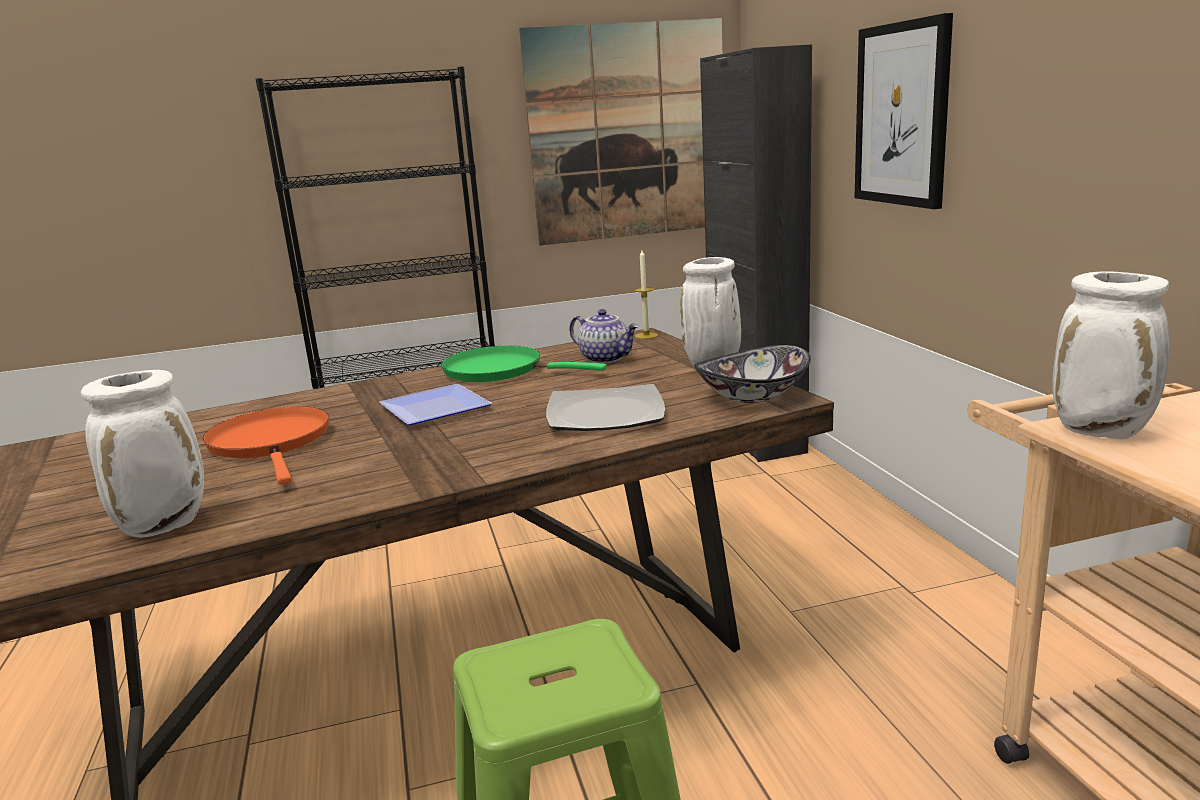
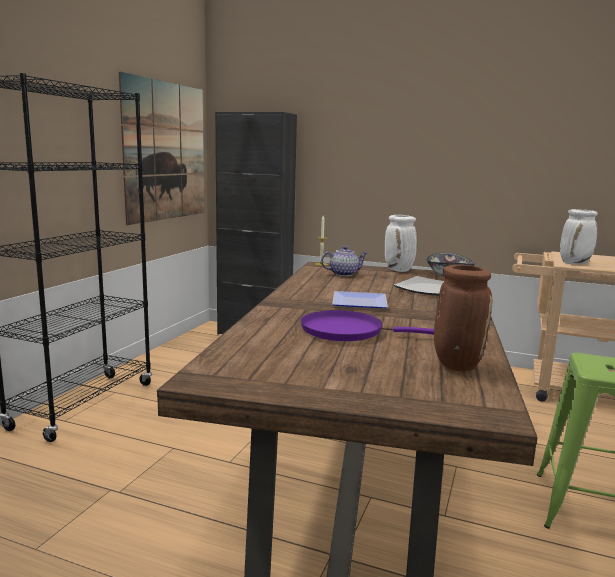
camera: 55 degrees left, 5 degrees down
white vase [81,370,204,538] -> brown vase [434,265,492,371]
orange frying pan [202,406,329,485] -> purple frying pan [300,310,434,341]
green frying pan [441,346,607,382] -> none
picture [854,13,953,209] -> none

